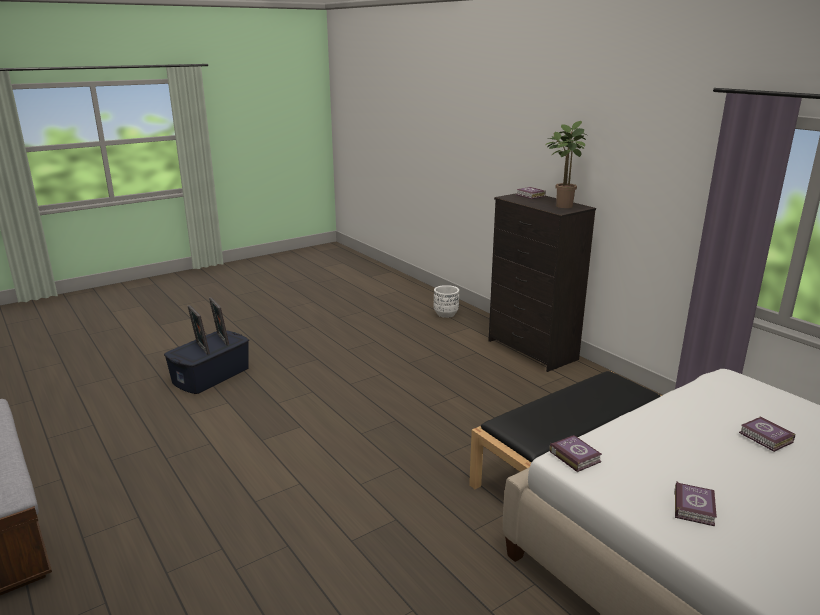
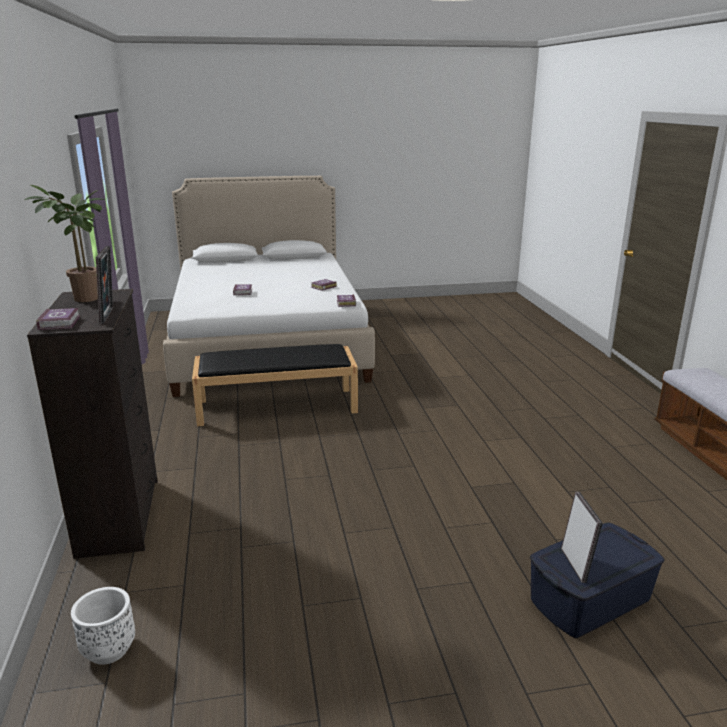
camera: 155 degrees left, 0 degrees up
picture frame [188,305,210,355] -> picture frame moved to [96,246,113,324]

